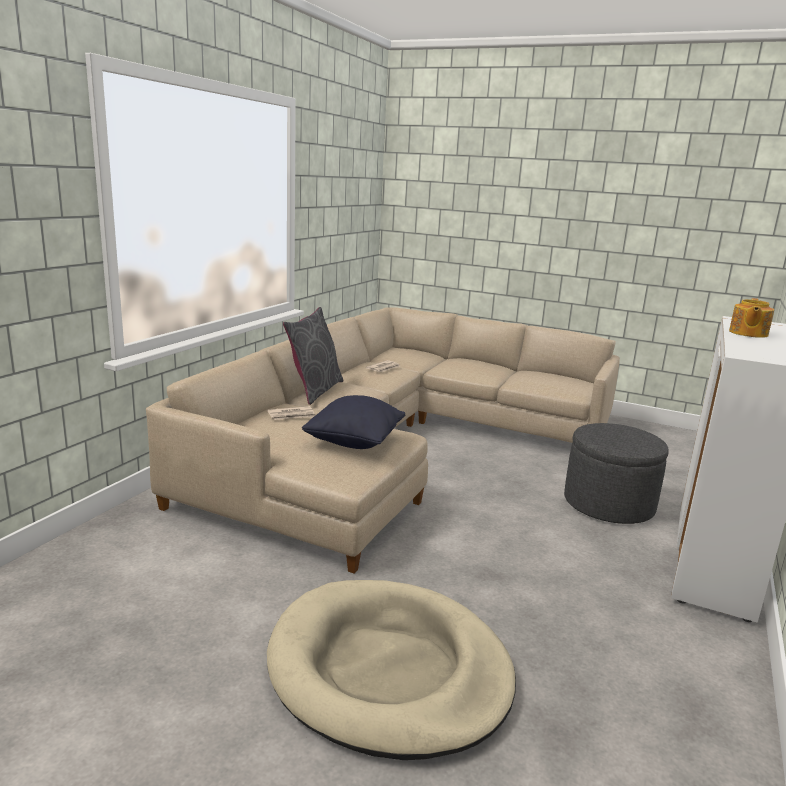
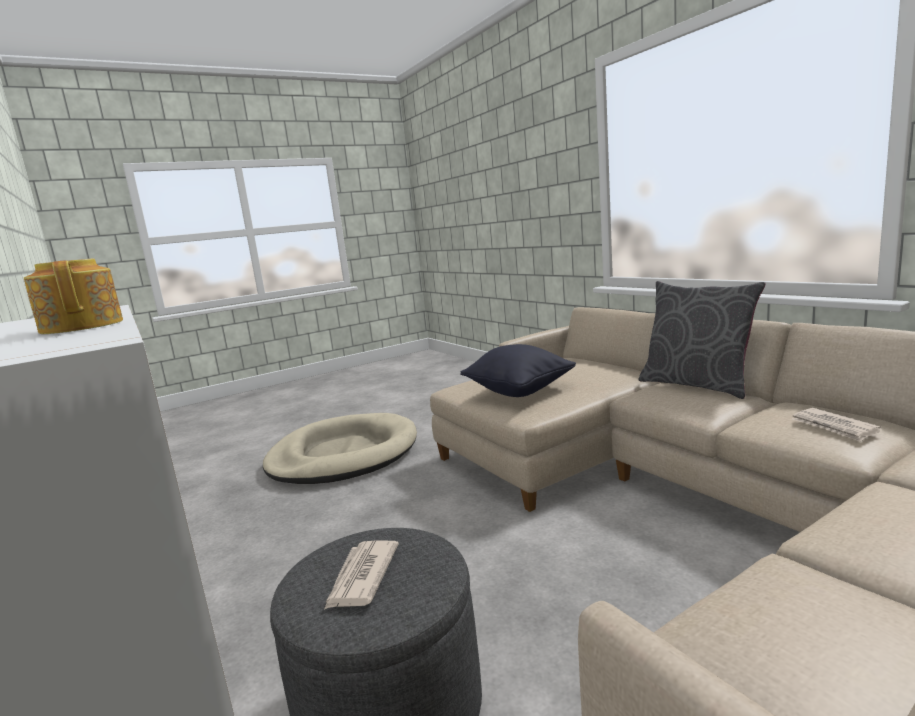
camera: 125 degrees right, 5 degrees down
newspaper [267,406,316,420] -> newspaper moved to [324,540,399,610]

